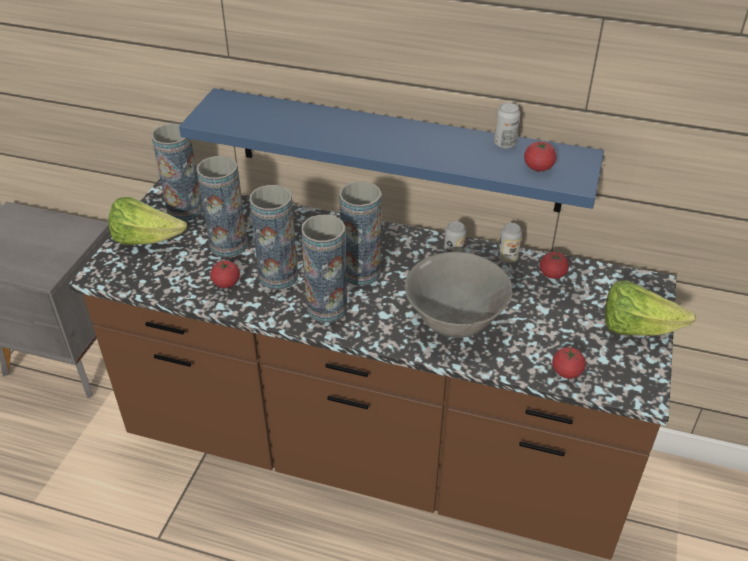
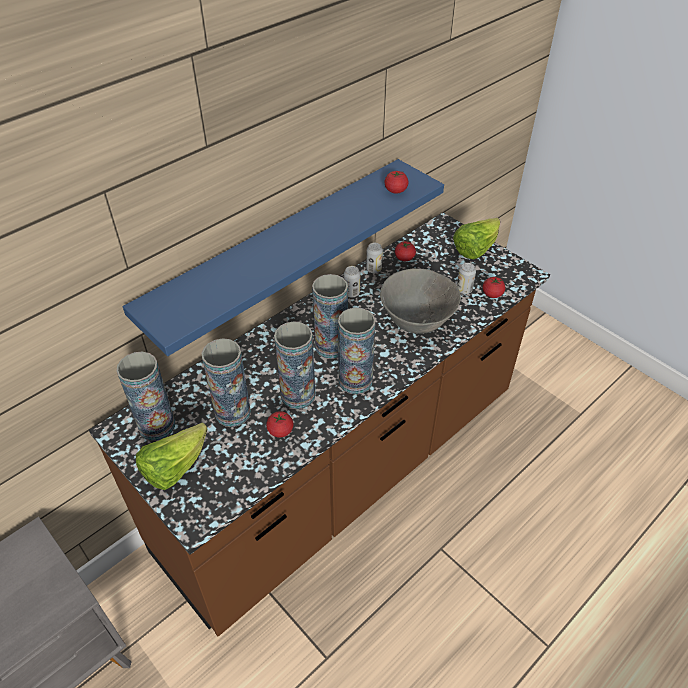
camera: 60 degrees left, 5 degrees up
can [494,103,520,149] -> can moved to [457,263,476,294]

